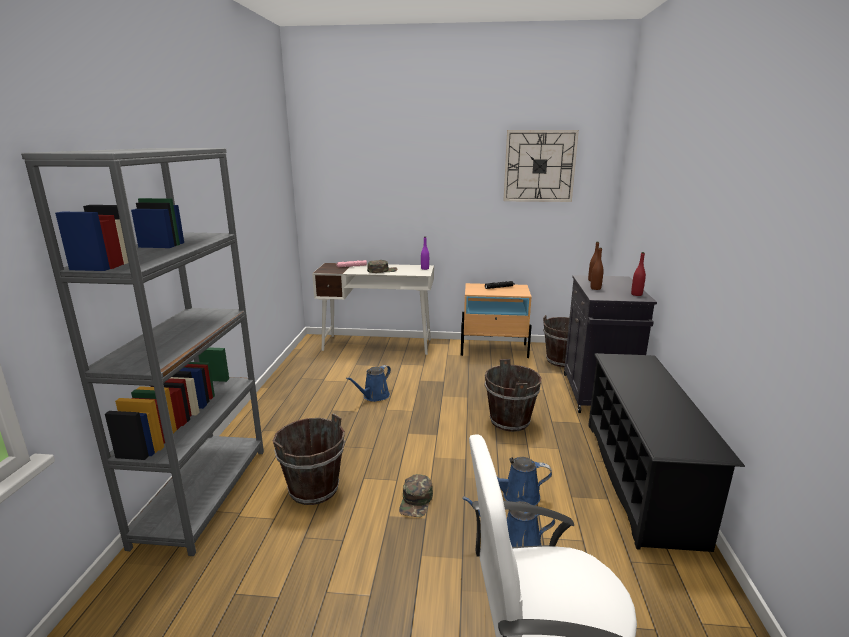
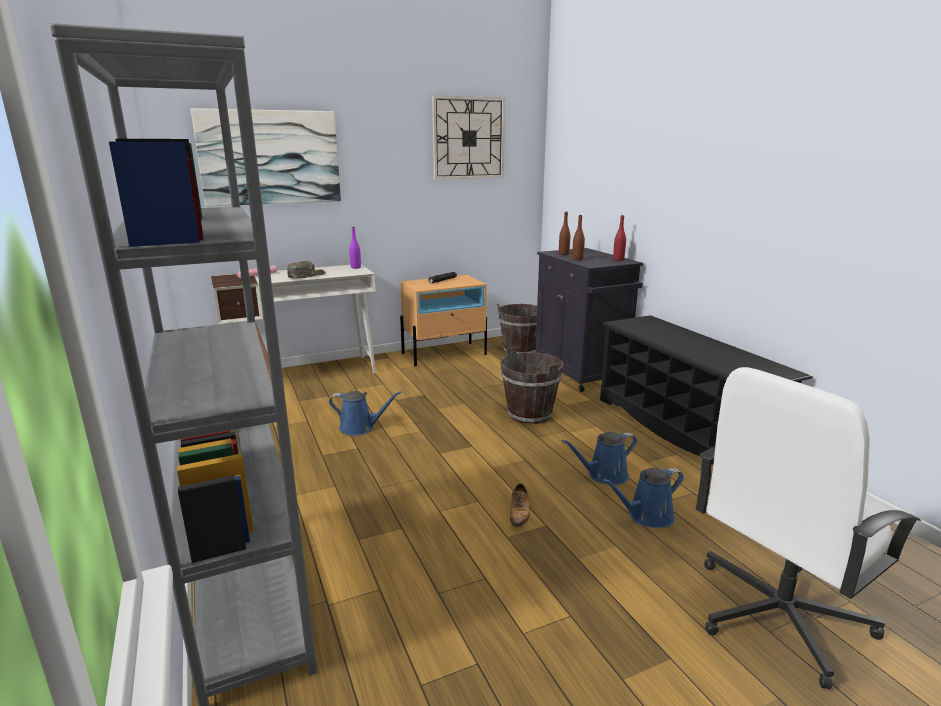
camera: 30 degrees left, 0 degrees up
brown bucket [273,414,345,505] -> none
blue watering can [346,365,391,402] -> blue watering can turned 90 degrees counterclockwise [329,391,401,436]
green cap [399,474,433,517] -> shoe [510,483,530,527]
none -> picture [191,108,341,206]

